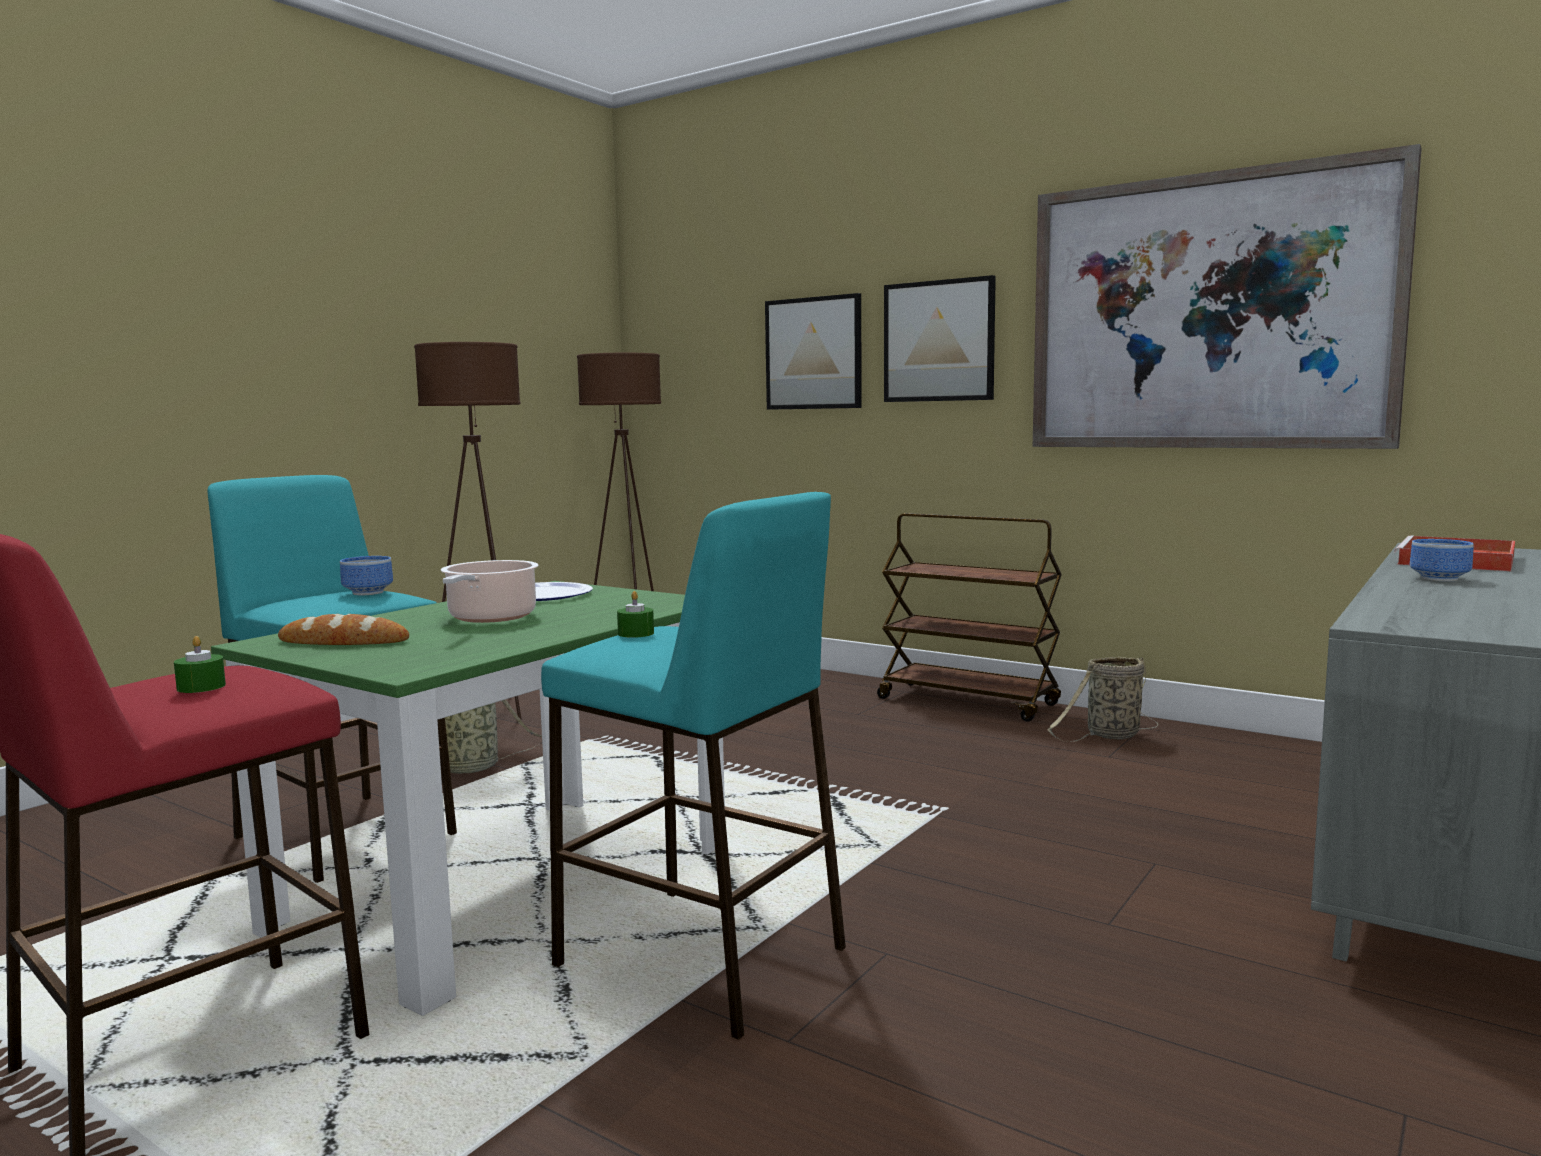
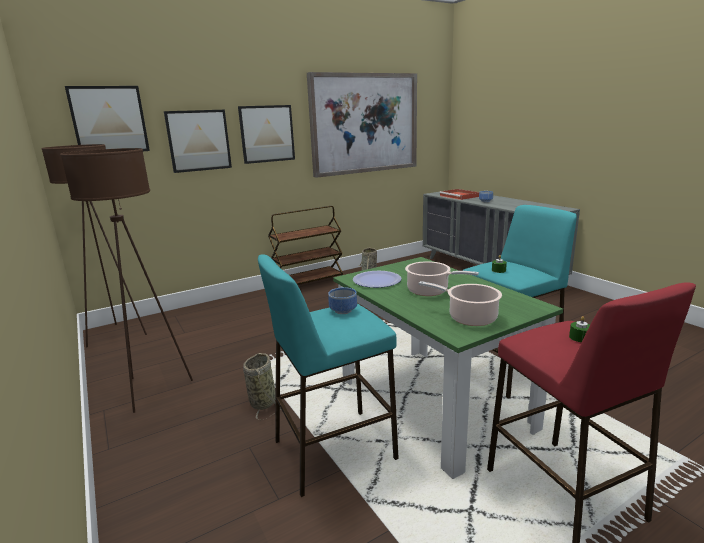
camera: 65 degrees left, 10 degrees up
bread [278,614,409,645] -> cooking pot [418,281,502,326]
none -> picture [65,86,150,151]

